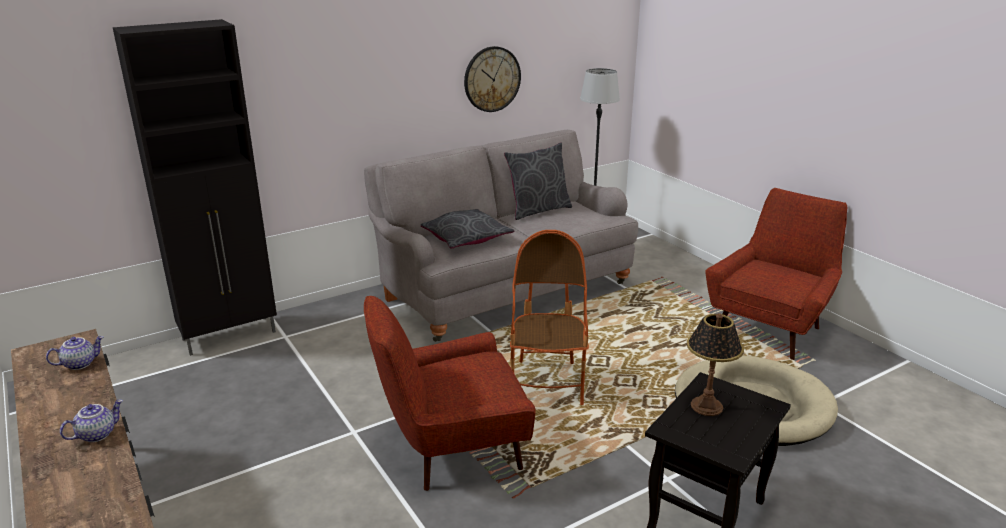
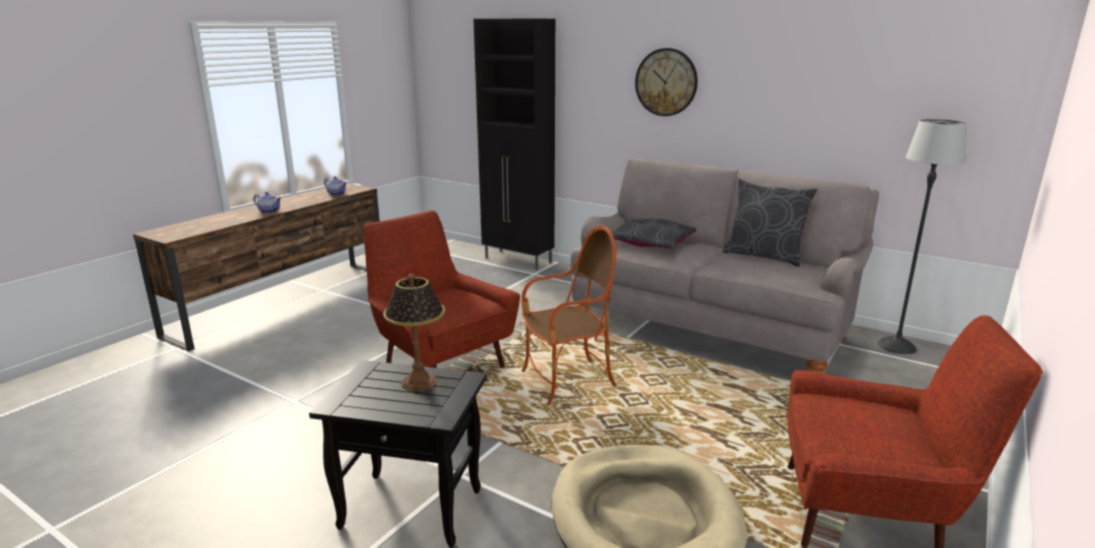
camera: 65 degrees right, 5 degrees down
wall clock [464,46,521,112] -> wall clock moved to [635,48,698,116]

